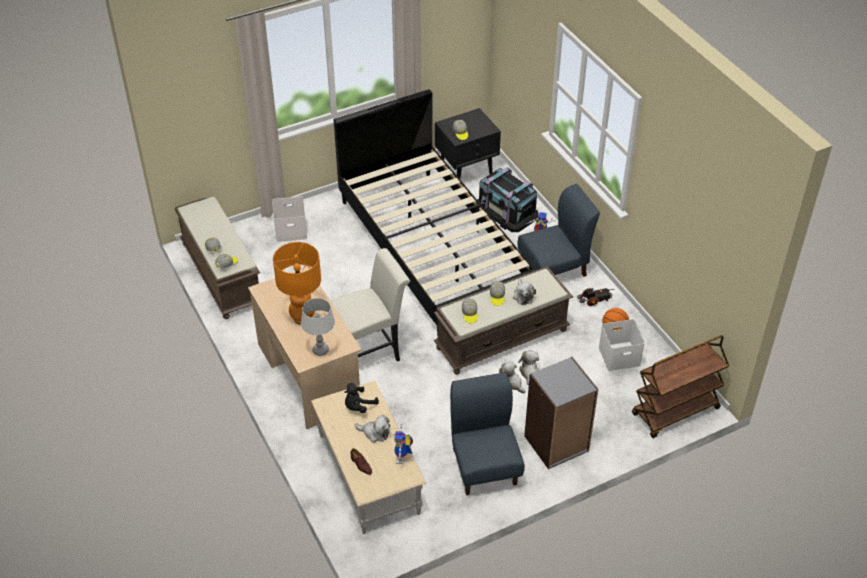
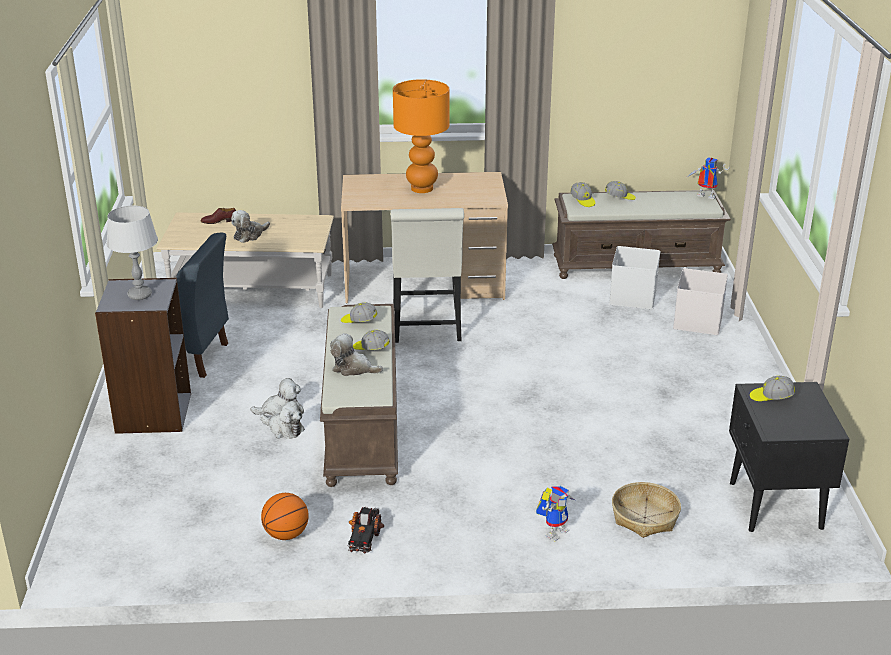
camera: 115 degrees right, 15 degrees down
grey table lamp [301,298,335,356] -> grey table lamp moved to [107,206,158,300]
black bed [334,89,536,336] -> none
black plush toy [344,383,379,413] -> none
toy robot [393,423,413,464] -> toy robot moved to [687,157,730,199]
black storage box [477,167,539,232] -> basket [612,482,681,538]
blue chair [517,184,600,277] -> none
white storage box [598,319,645,372] -> white storage box moved to [609,246,660,309]
brown cart [632,335,729,438] -> none

